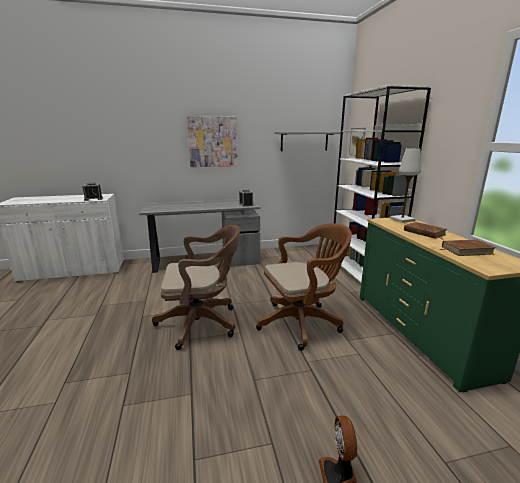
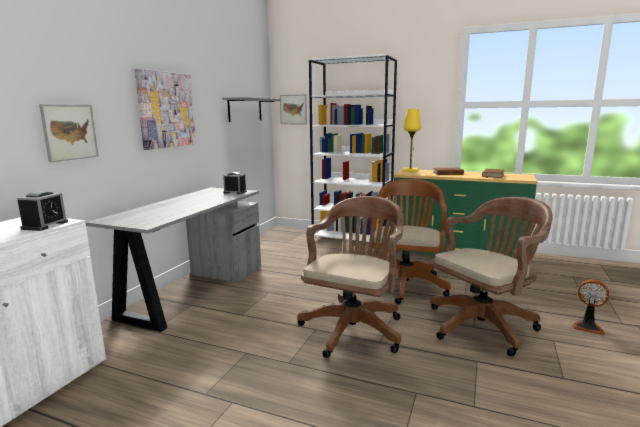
camera: 55 degrees left, 5 degrees down
white table lamp [390,148,421,223] -> yellow table lamp [402,109,421,172]
none -> picture [39,104,99,163]
none -> brown office chair [430,197,553,357]

